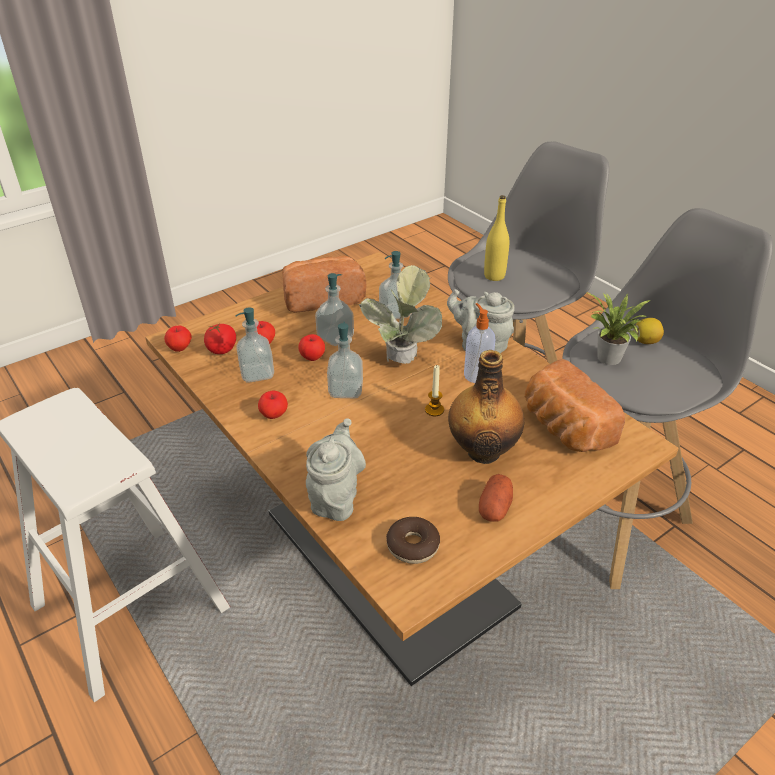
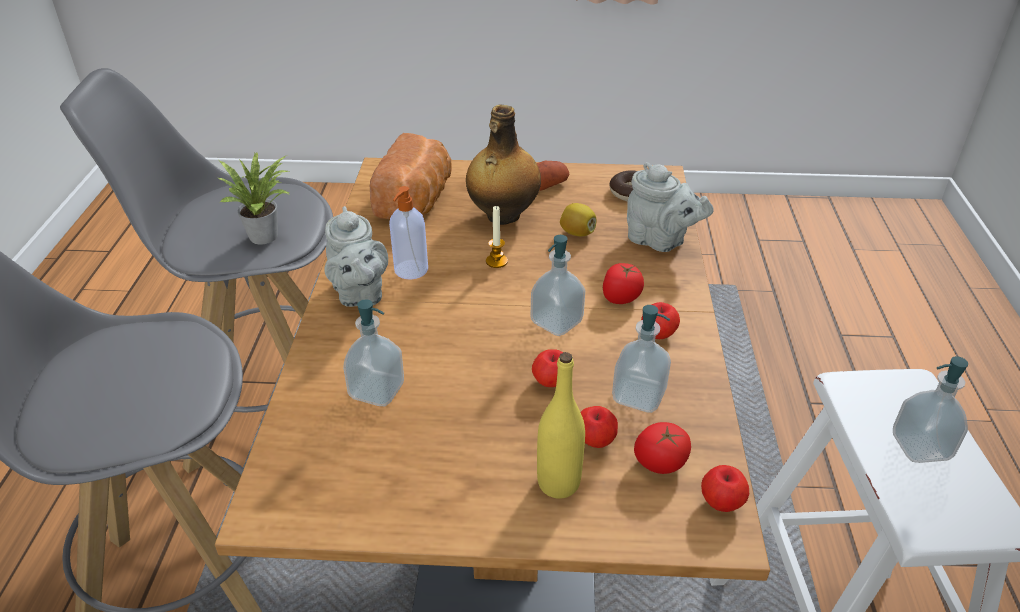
camera: 140 degrees left, 0 degrees up
bread [282,256,367,313] -> none
grey teapot [306,418,366,521] -> grey teapot turned 105 degrees counterclockwise [627,162,714,252]
soap dispenser [315,273,354,346] -> soap dispenser moved to [893,356,968,463]
potted plant [359,265,442,364] -> none
yellow bottle [484,195,509,281] -> yellow bottle moved to [537,352,585,499]
lemon [634,318,664,344] -> lemon moved to [560,203,597,236]
none -> tomato [603,263,644,304]

